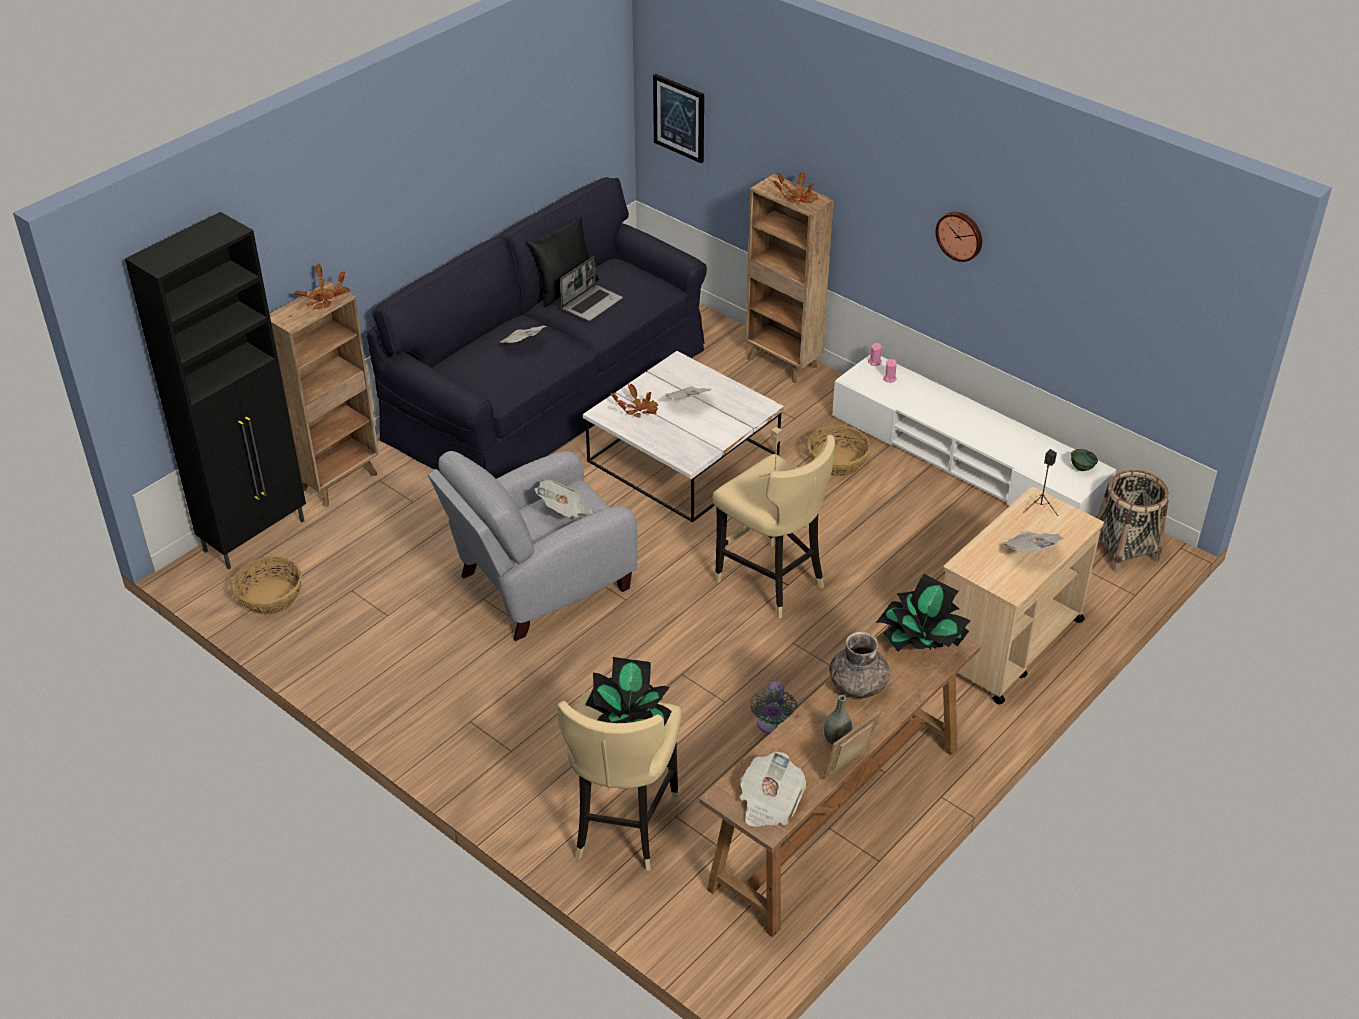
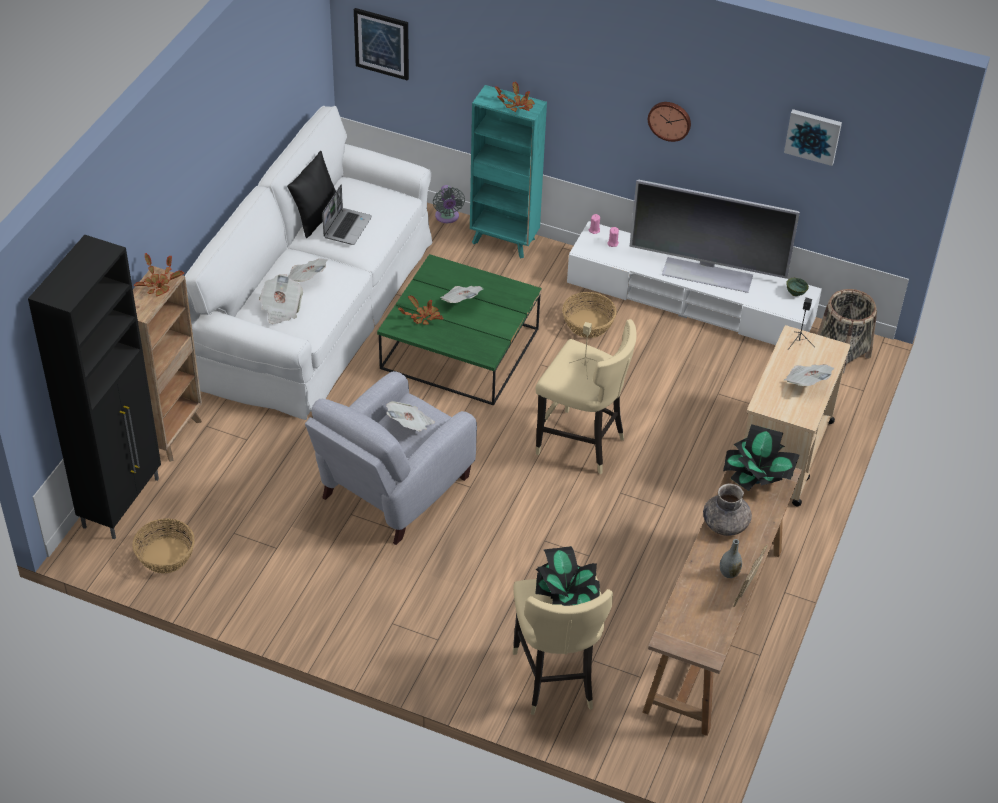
camera: 20 degrees left, 5 degrees up
black sofa [367,177,707,479] -> white sofa [185,106,432,420]
white coffee table [583,351,784,522] -> green coffee table [377,254,542,405]
newspaper [740,752,806,827] -> newspaper moved to [259,274,303,324]
brown bookcase [745,174,834,383] -> turquoise bookcase [470,85,547,258]
grey fan [750,681,798,734] -> grey fan moved to [433,185,465,223]
none -> television [629,179,800,293]
none -> picture [784,109,842,166]

